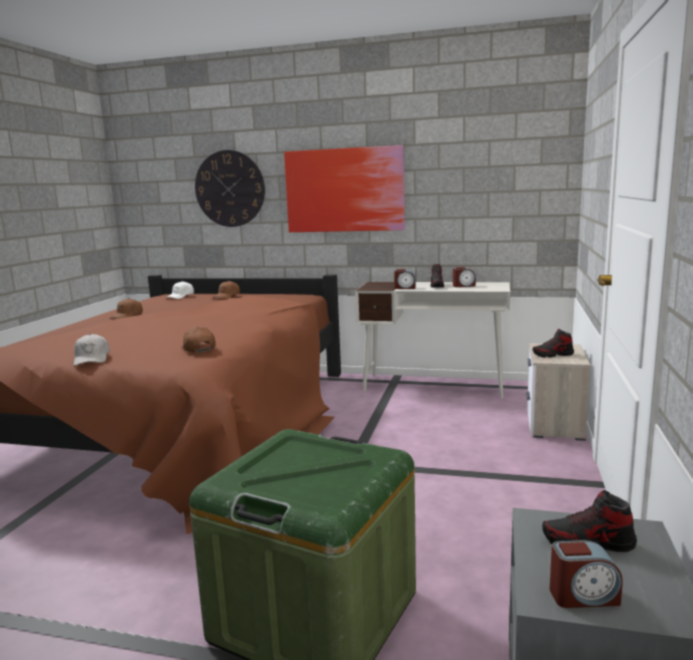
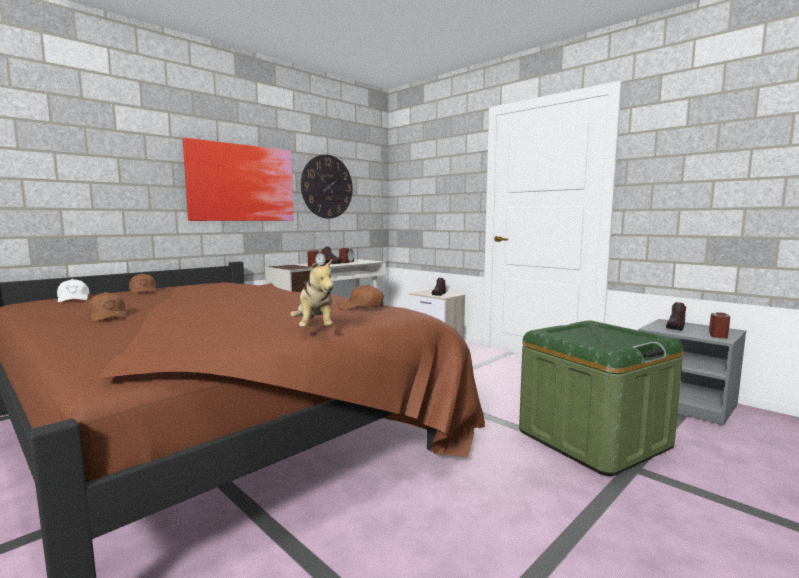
camera: 60 degrees left, 5 degrees down
white cap [74,334,109,366] -> plush toy [290,259,333,327]
wall clock [195,150,265,227] -> wall clock moved to [301,155,353,219]

